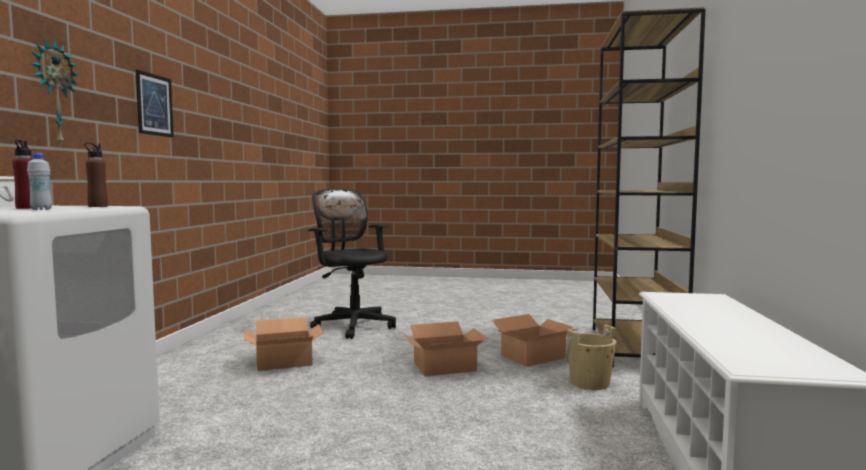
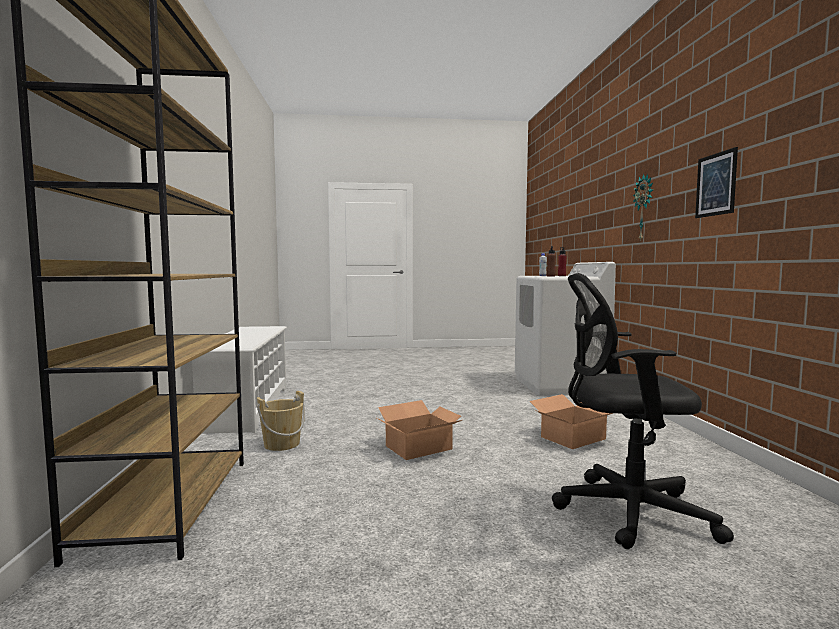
camera: 165 degrees right, 0 degrees up
black office chair [308,189,396,339] -> black office chair turned 150 degrees clockwise [552,273,734,549]
cardboard box [492,314,577,367] -> none

